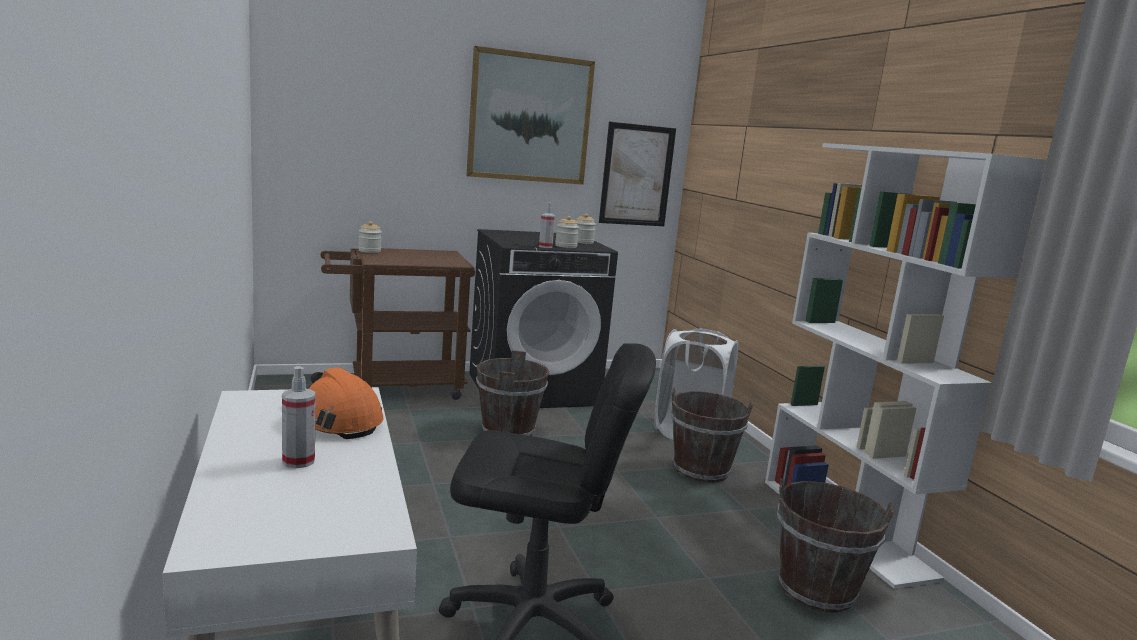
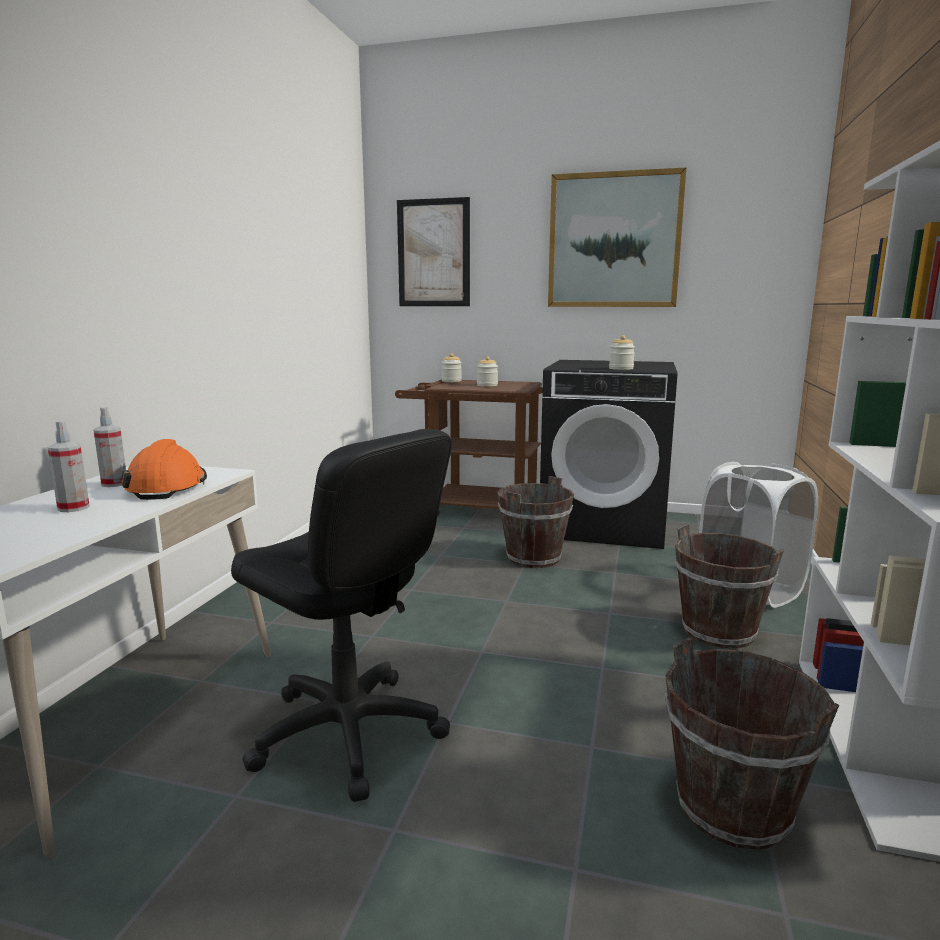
camera: 35 degrees right, 0 degrees up
spray bottle [539,202,555,248] -> spray bottle moved to [93,407,126,487]
jar [576,213,596,244] -> jar moved to [477,356,498,387]
picture [599,122,676,226] -> picture moved to [397,197,470,306]

